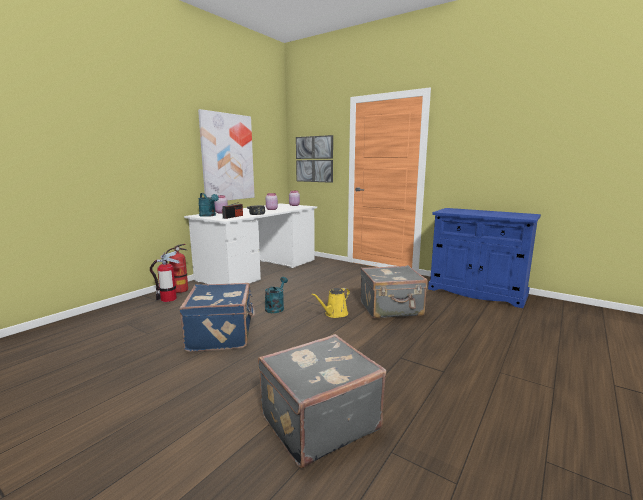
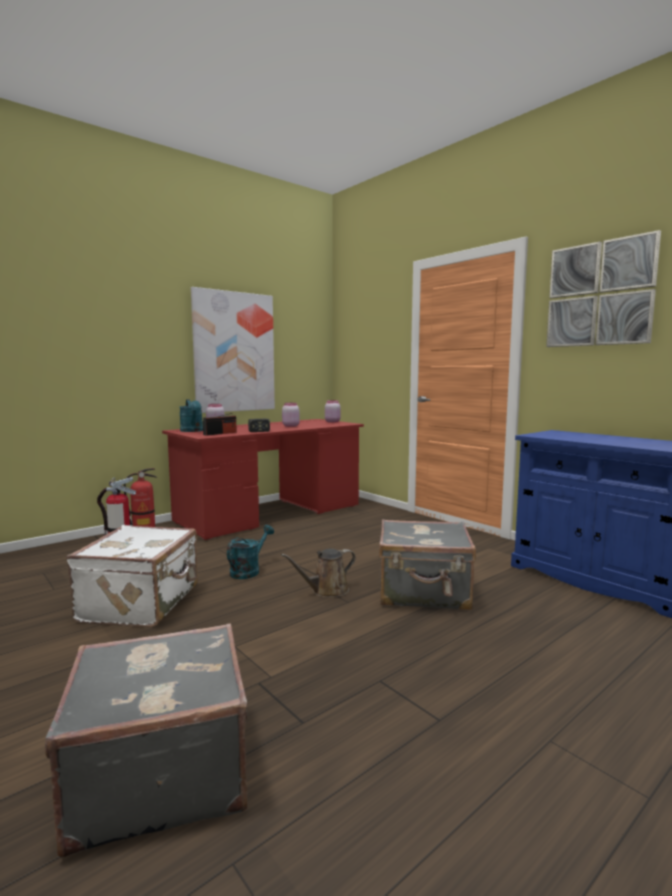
camera: 15 degrees right, 5 degrees down
blue suitcase [179,283,256,352] -> white suitcase [66,525,198,627]
white desk [184,203,317,284] -> red desk [162,419,364,540]
picture [296,135,333,183] -> picture moved to [546,230,661,347]
yellow watering can [312,288,350,318] -> brown watering can [281,549,356,597]

